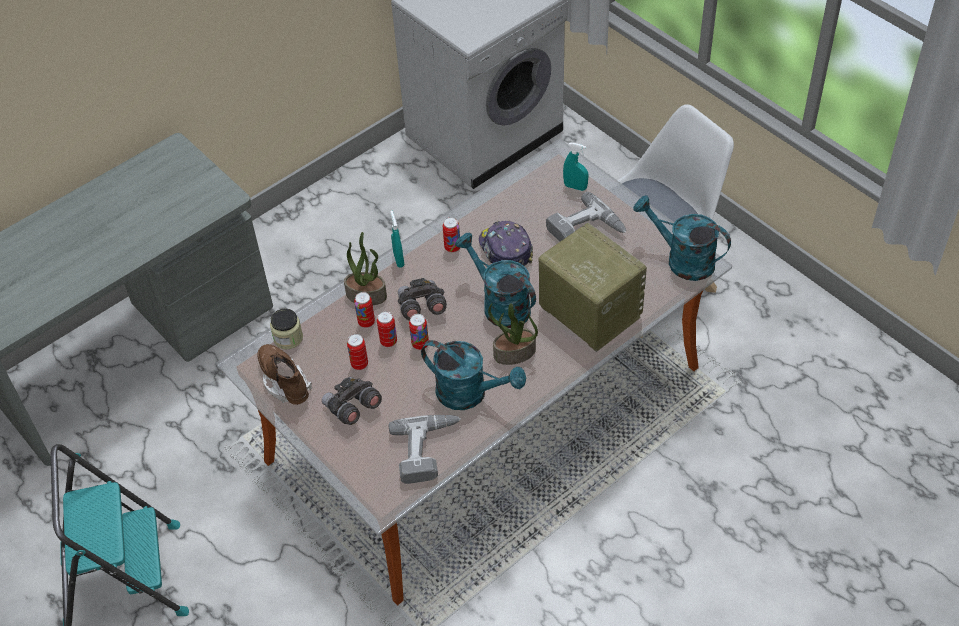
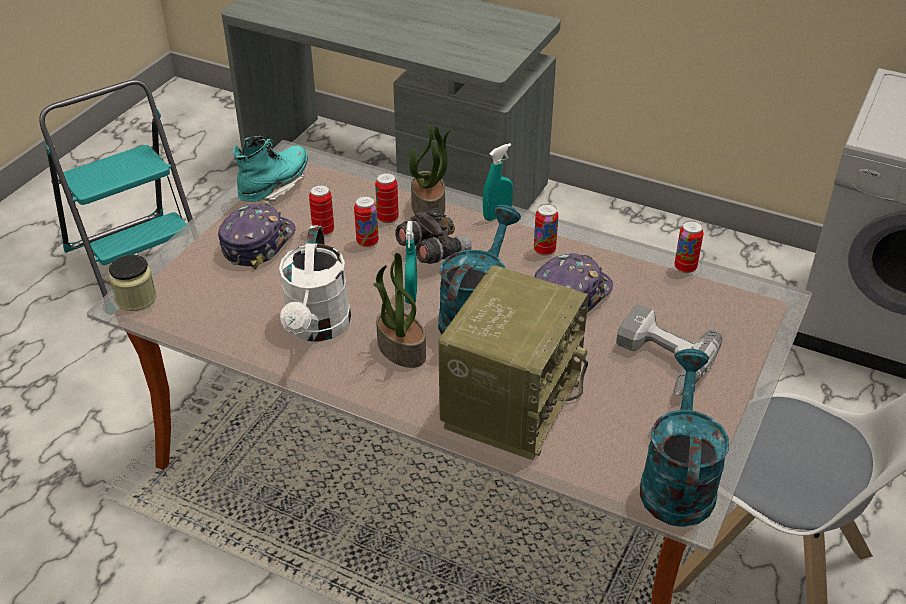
camera: 65 degrees right, 10 degrees down
brown boot [257,344,313,405] -> turquoise boot [233,136,308,207]
jar [270,308,303,349] -> jar moved to [109,255,156,311]
grey binoculars [322,377,382,425] -> cap [218,204,296,269]
power drill [388,415,461,484] -> none
can [409,314,429,350] -> can moved to [674,220,704,273]
turquoise watering can [421,340,526,410] -> white watering can [279,225,351,342]
turquoise spray bottle [563,142,588,191] -> turquoise spray bottle moved to [405,221,417,304]

